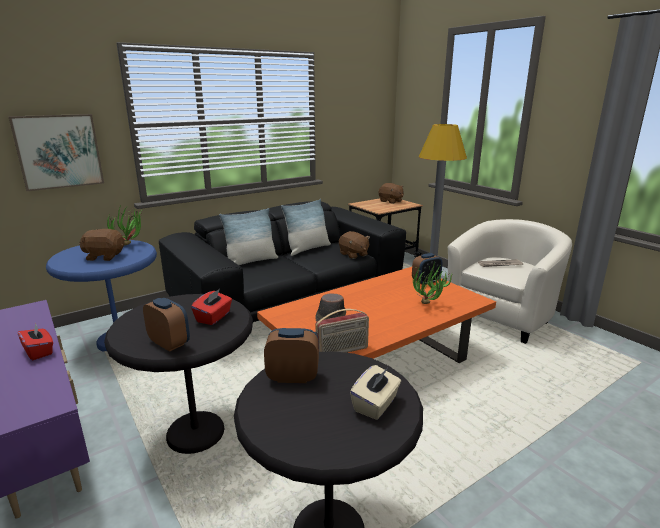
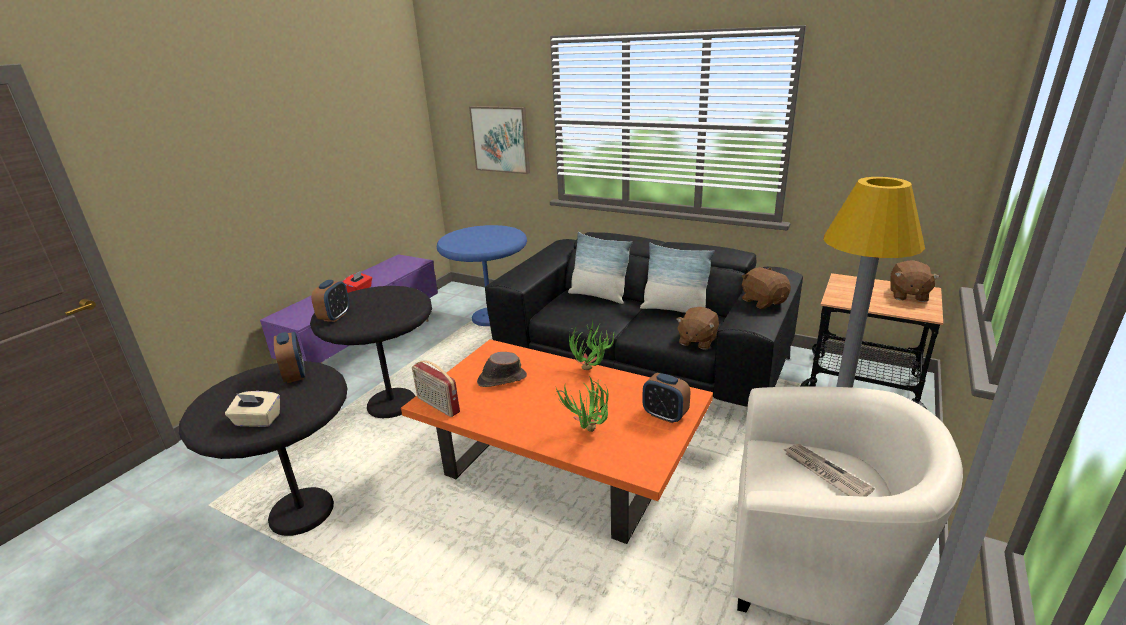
camera: 65 degrees right, 5 degrees up
brown plush toy [79,229,124,261] -> brown plush toy moved to [742,267,791,309]
potted plant [107,207,142,246] -> potted plant moved to [569,320,615,370]
red tissue box [191,289,232,325] -> none

